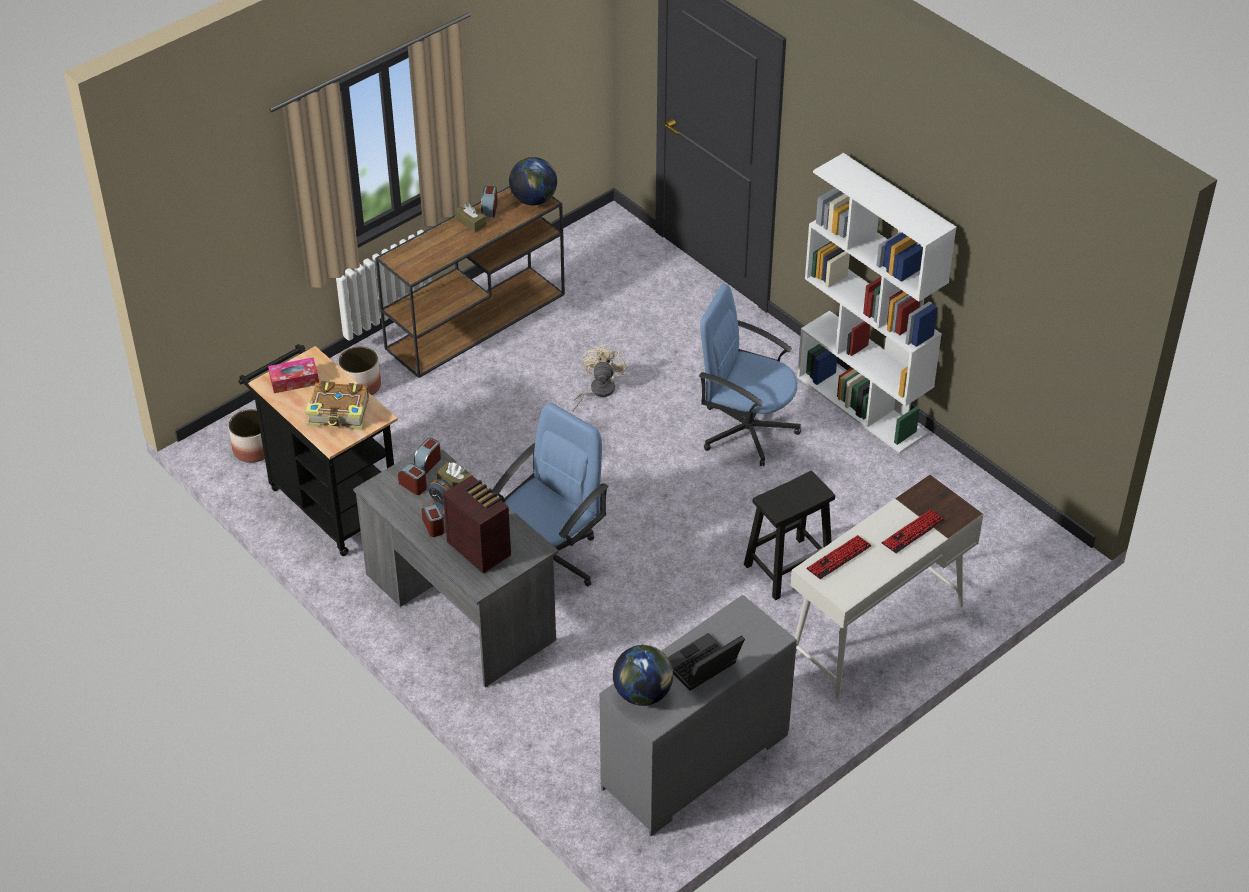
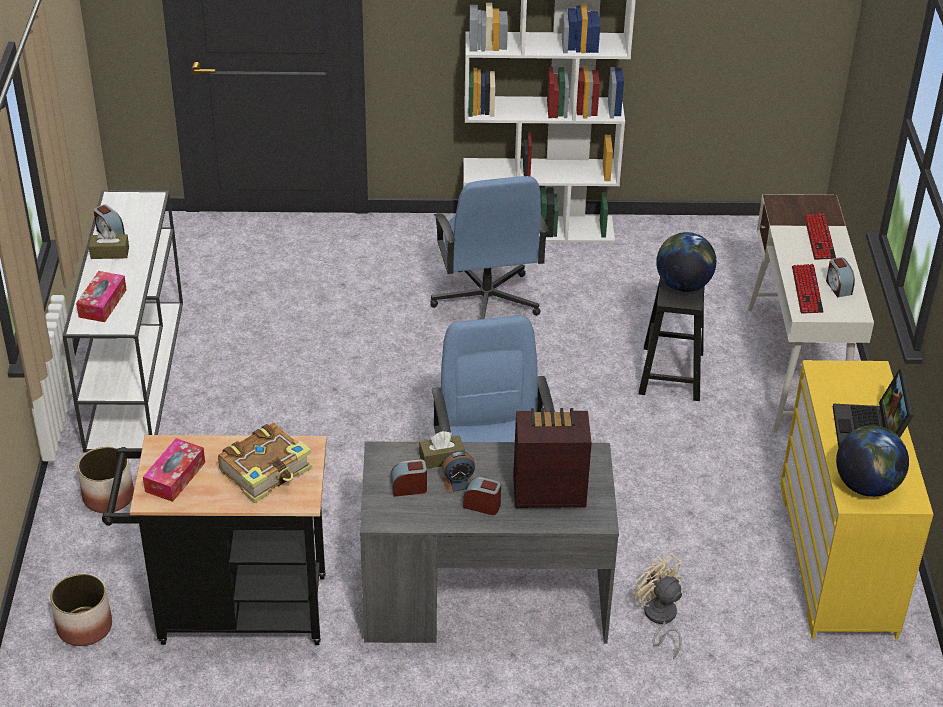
camera: 50 degrees left, 5 degrees down
brown console table [375,186,565,378] -> white console table [63,190,183,452]
alarm clock [414,438,441,474] -> alarm clock moved to [826,257,855,297]
globe [509,157,557,205] -> globe moved to [656,232,716,292]
beige fan [573,345,626,411] -> beige fan moved to [634,553,682,659]
grey dresser [599,595,797,836] -> yellow dresser [780,360,934,639]
blue office chair [699,283,801,466] -> blue office chair turned 75 degrees counterclockwise [430,176,548,319]
none -> tissue box [76,271,127,322]

